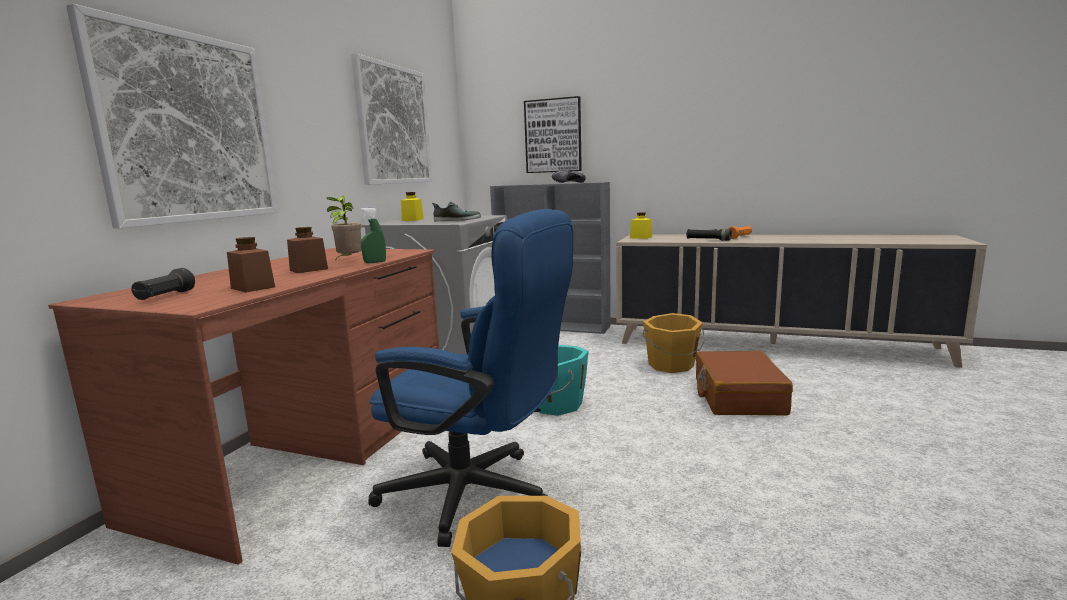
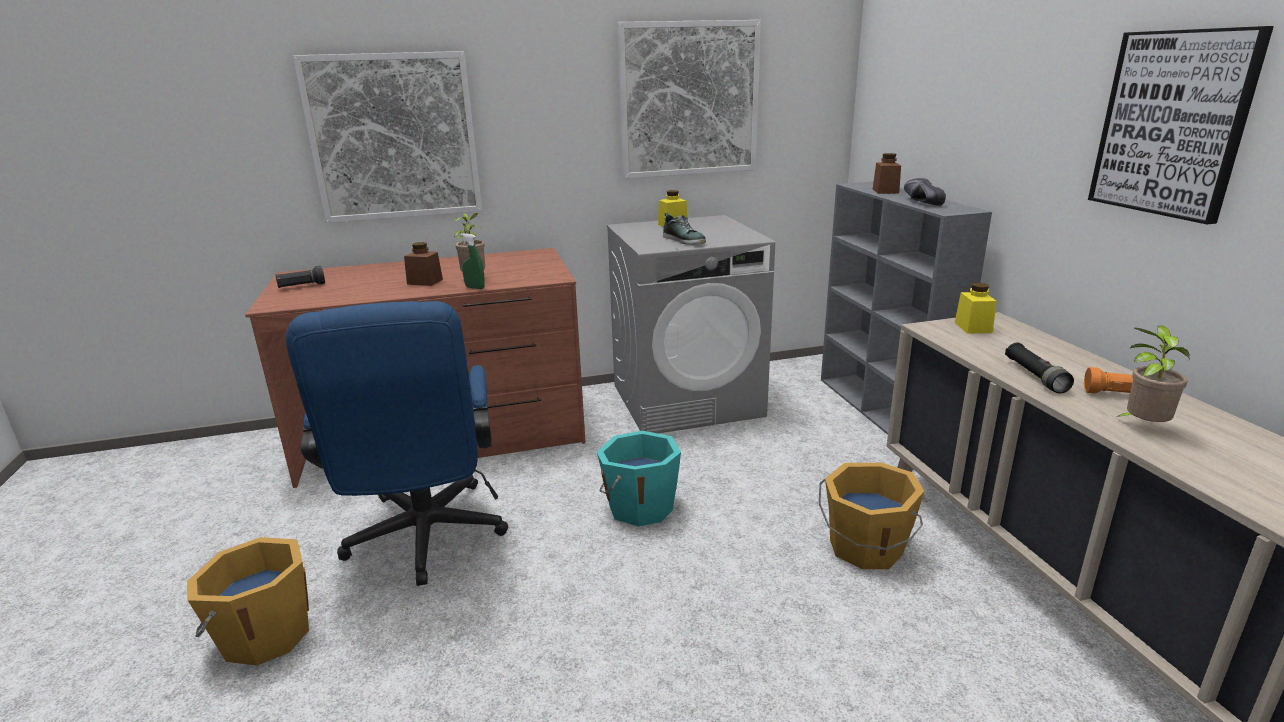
camera: 55 degrees right, 10 degrees up
brown jar [227,237,275,292] -> brown jar moved to [873,153,901,194]
picture [524,96,582,173] -> picture moved to [1088,26,1274,224]
brown suitcase [696,351,793,415] -> none
none -> potted plant [1117,326,1190,422]

